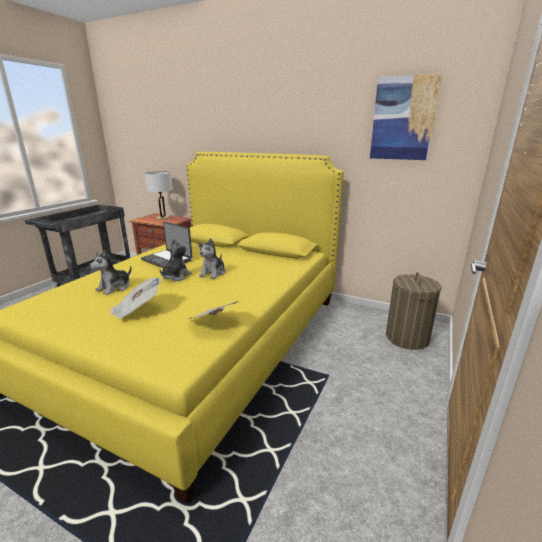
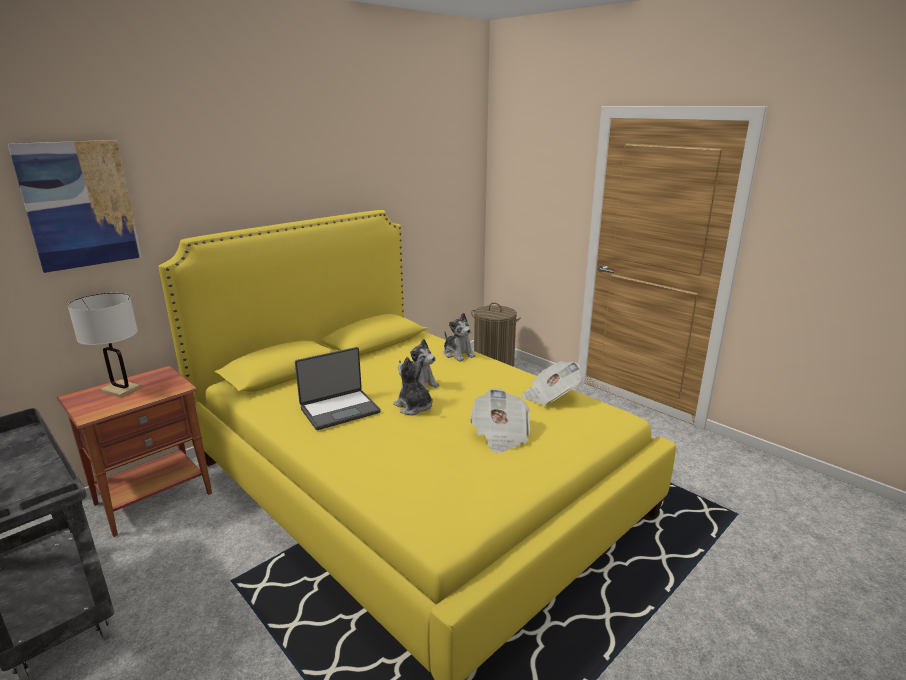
camera: 70 degrees left, 0 degrees up
plush toy [89,249,132,295] -> plush toy moved to [444,313,476,361]
picture [370,73,442,160] -> picture moved to [8,140,142,273]

